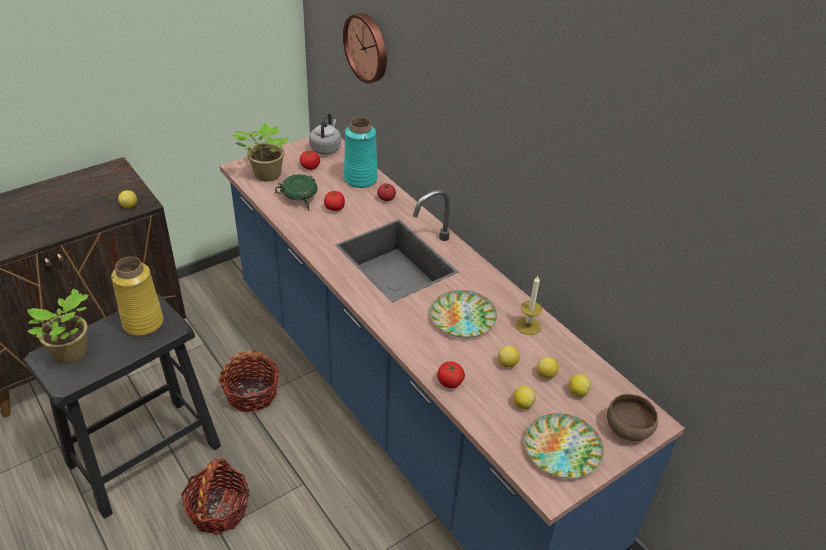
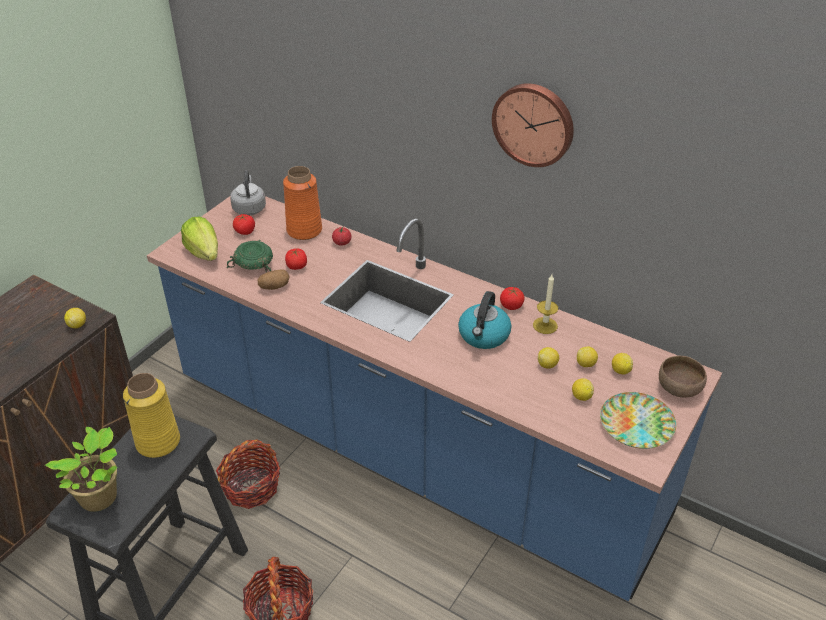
camera: 20 degrees left, 0 degrees up
potted plant [231,123,289,182] -> lettuce [181,216,218,261]
wall clock [343,13,387,83] -> wall clock moved to [492,83,574,167]
turquoise vase [344,117,378,188] -> orange vase [283,166,322,240]
plate [430,290,497,338] -> kettle [458,291,512,349]
tomato [437,362,465,388] -> tomato moved to [500,287,524,310]
none -> potato [258,269,290,290]

